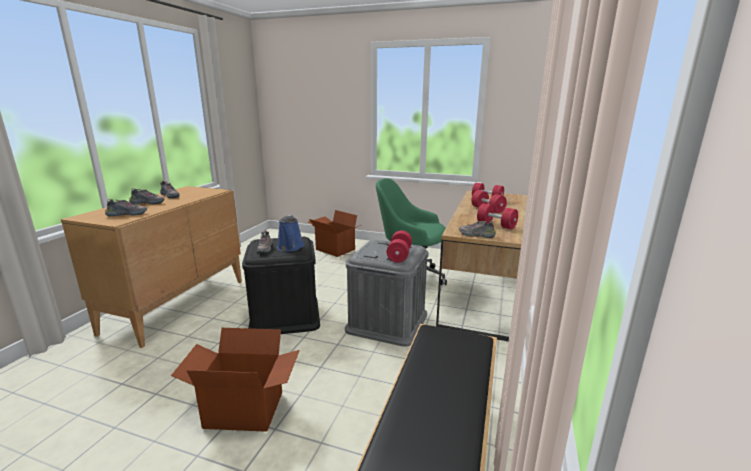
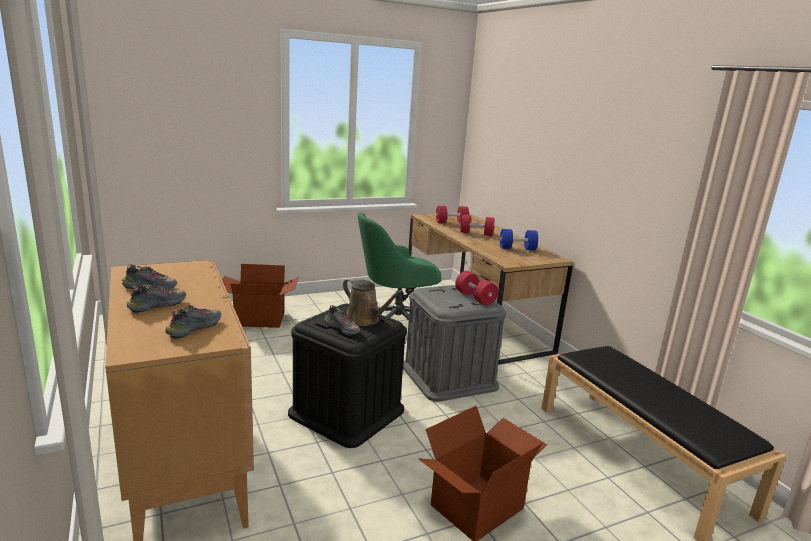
camera: 45 degrees left, 0 degrees up
blue watering can [277,215,304,251] -> brown watering can [343,278,403,326]
shoe [459,220,496,238] -> none
red dumbbell [477,203,518,229] -> blue dumbbell [500,229,538,250]

